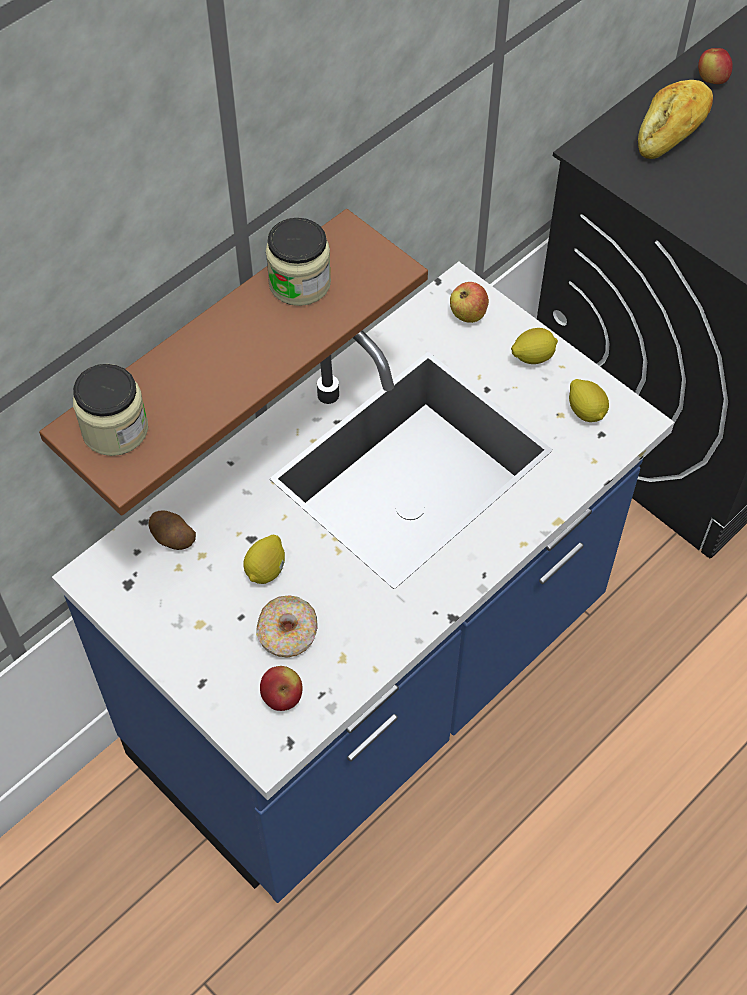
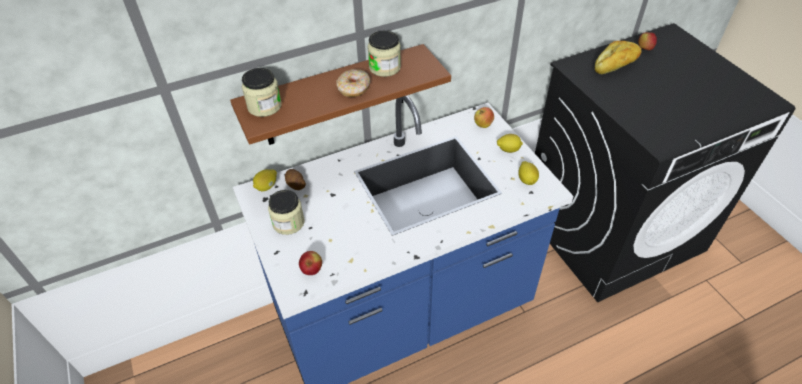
camera: 20 degrees right, 10 degrees down
lemon [243,535,285,584] -> lemon moved to [253,169,277,191]
donut [256,595,318,658] -> donut moved to [336,69,370,97]
none -> jar [268,190,305,235]

